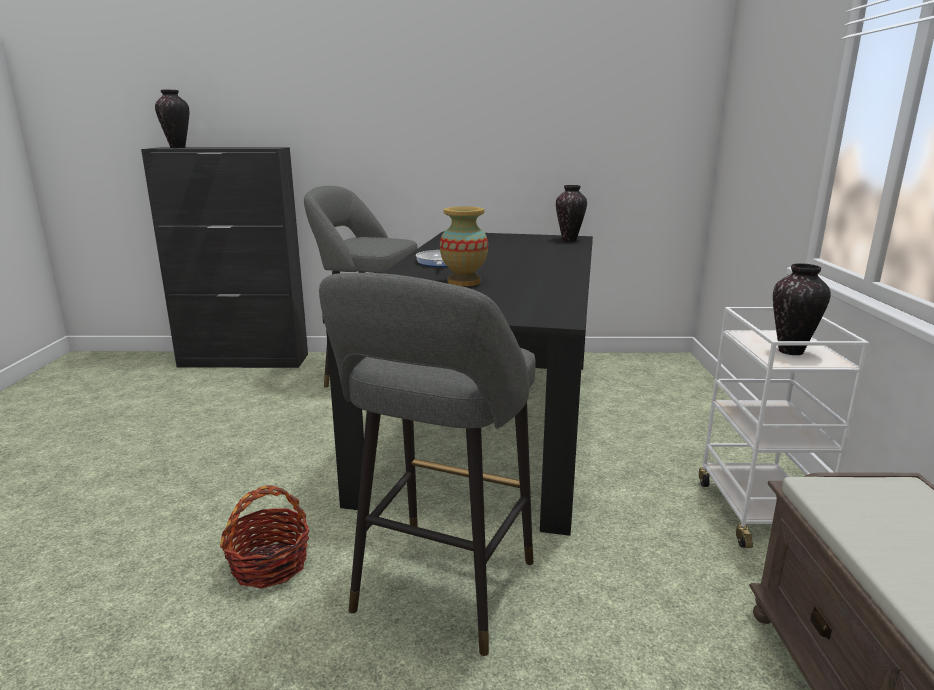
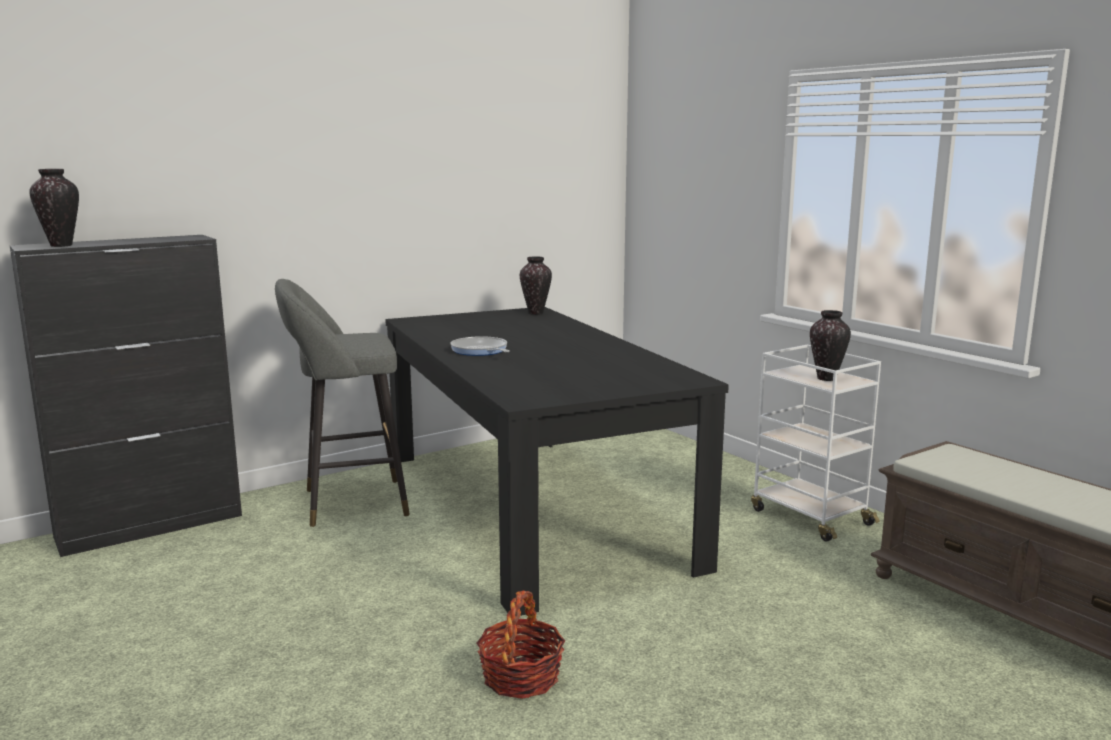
camera: 35 degrees left, 5 degrees down
grey stool [319,273,536,656] -> none
vase [440,207,488,286] -> none

